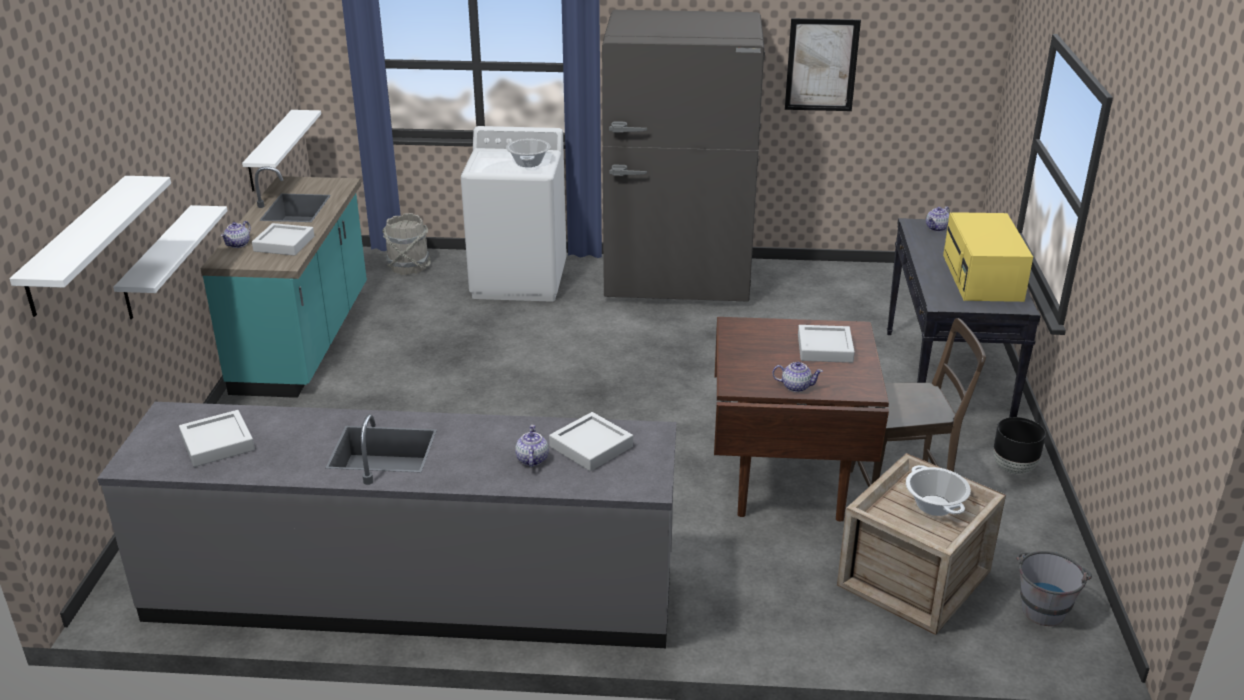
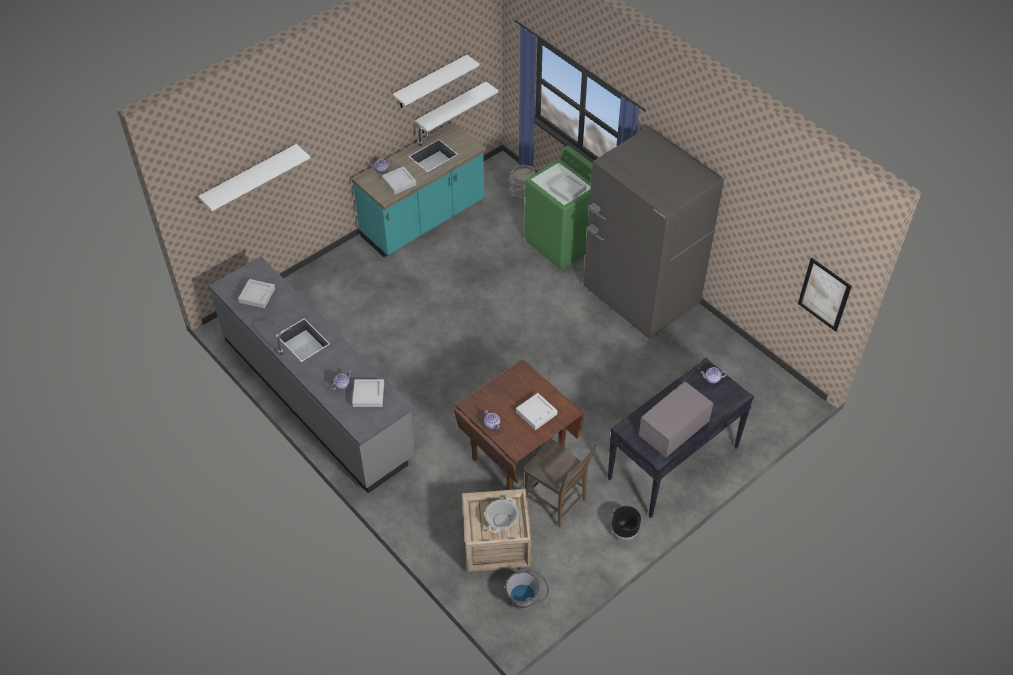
camera: 45 degrees right, 20 degrees up
white shelf [113,205,228,319] -> white shelf moved to [393,55,480,108]
white washing machine [461,126,567,302] -> green washing machine [525,146,592,270]
cooking pot [506,139,550,167] -> grey tray [550,173,586,202]
picture [785,18,861,111] -> picture moved to [798,258,852,332]
yellow microwave [943,212,1033,302] -> grey microwave [639,382,713,457]

